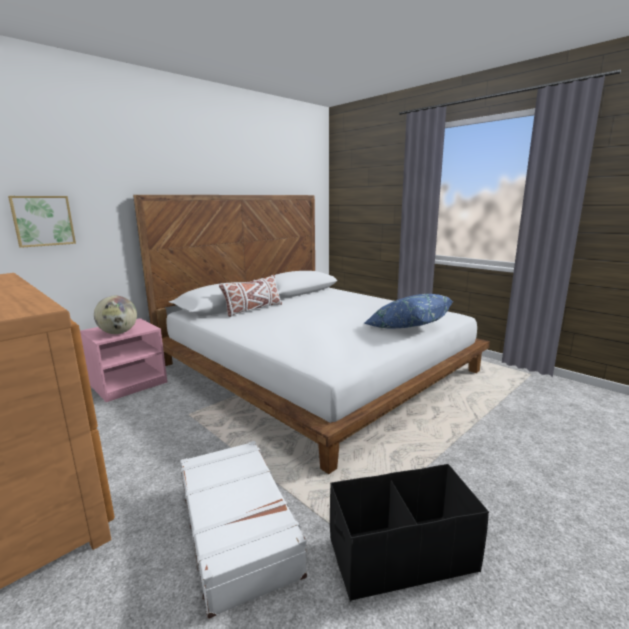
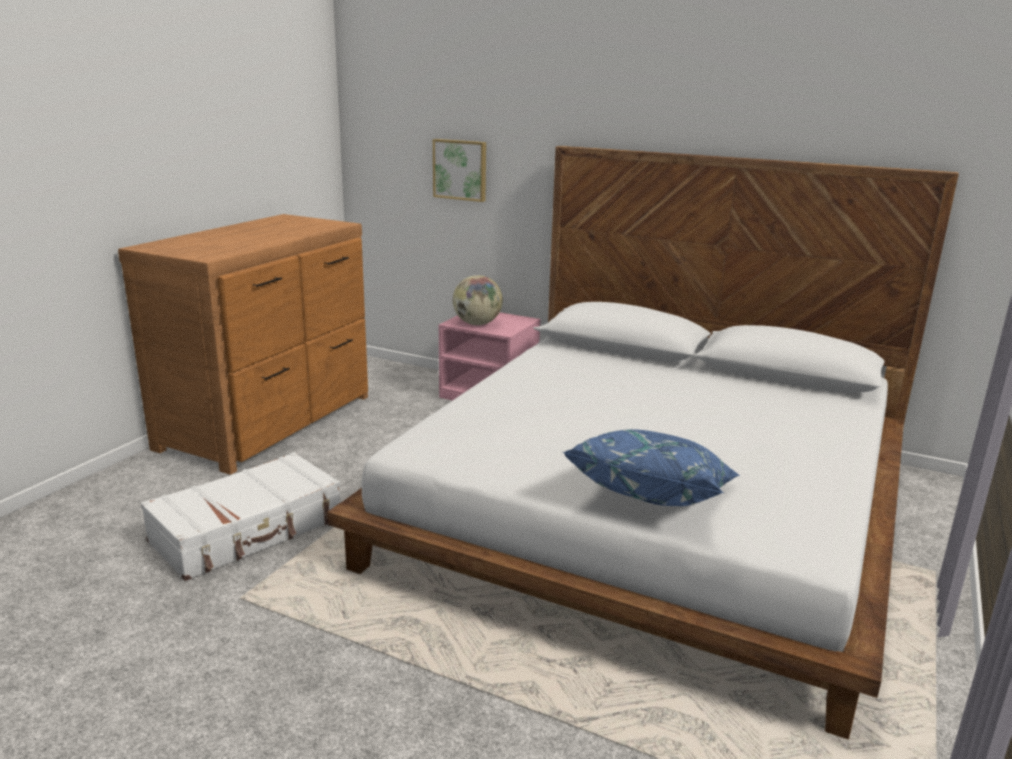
camera: 70 degrees right, 5 degrees up
white pillow [219,275,282,317] -> none
black storage box [330,464,489,602] -> none

